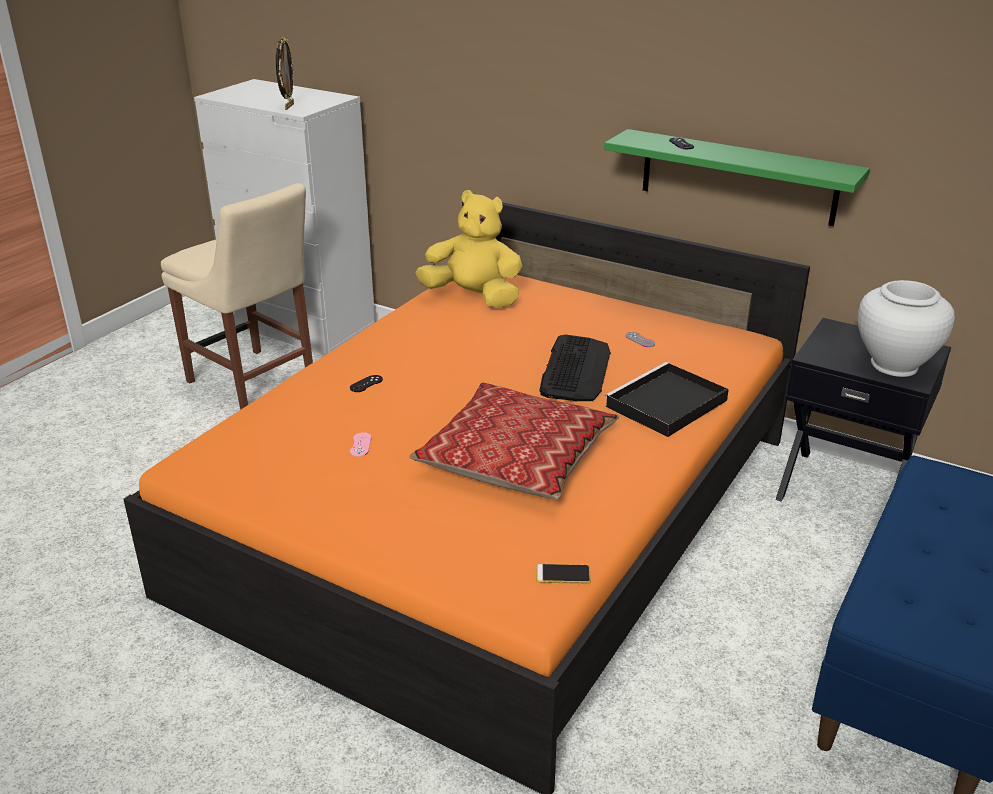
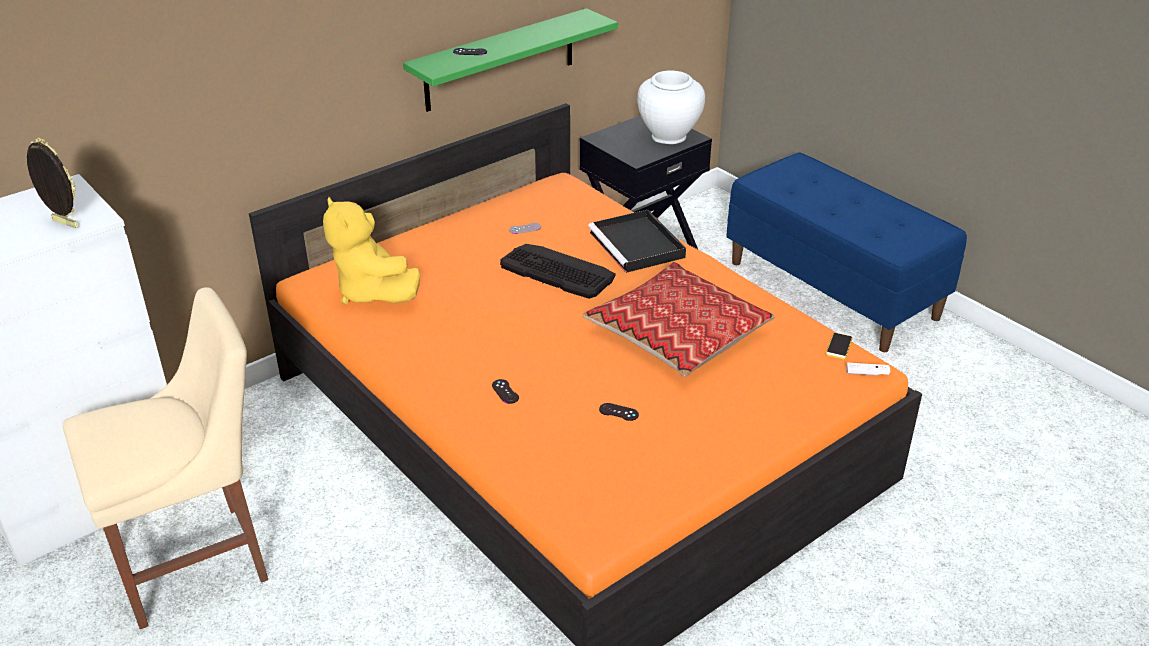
camera: 70 degrees left, 5 degrees up
pink game controller [350,432,372,457] -> black game controller [599,403,639,421]
yellow plush toy [415,190,522,308] -> yellow plush toy turned 75 degrees counterclockwise [323,197,420,304]
none -> white game controller [846,363,890,375]

